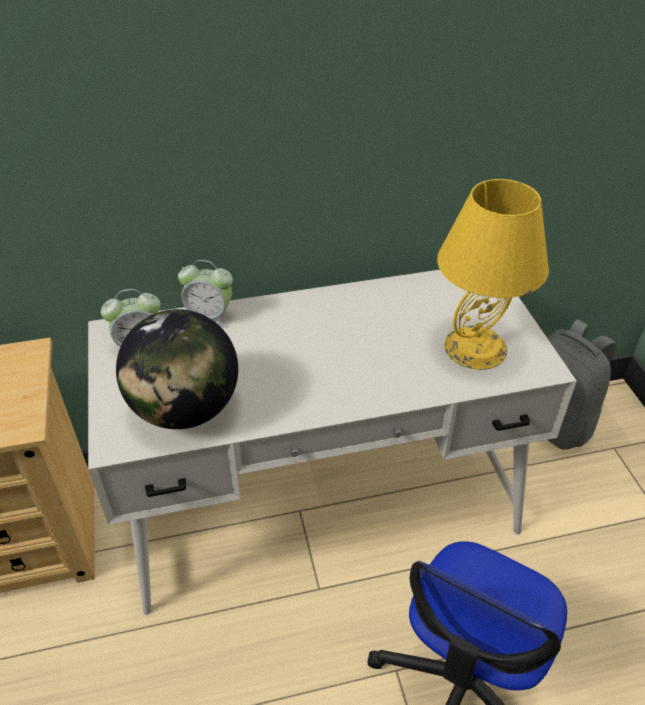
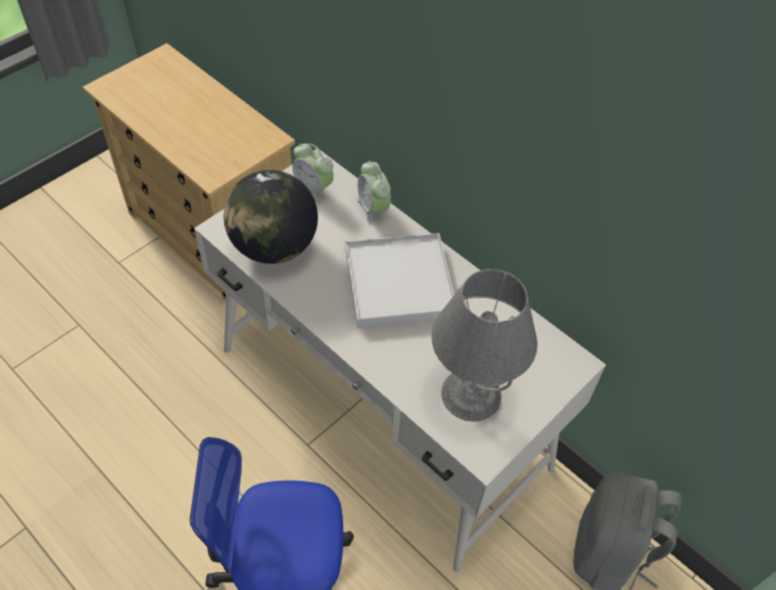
camera: 55 degrees right, 10 degrees up
yellow table lamp [437,179,549,370] -> grey table lamp [431,269,538,421]
none -> white tray [345,233,454,328]

